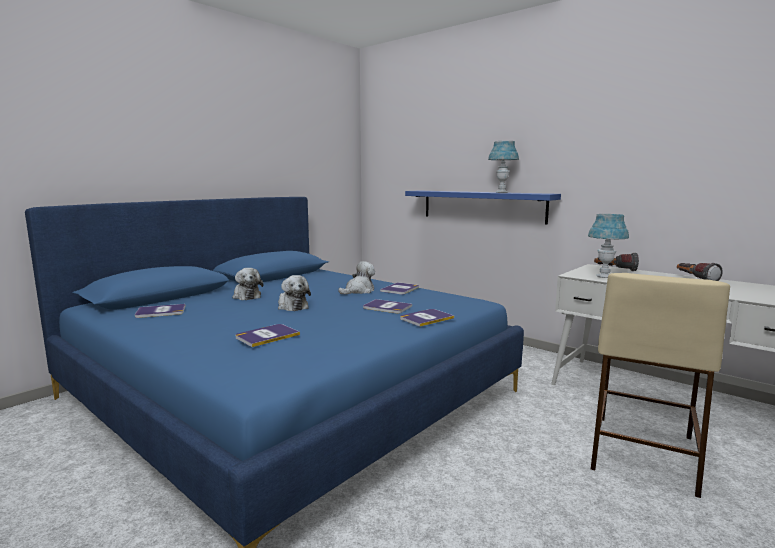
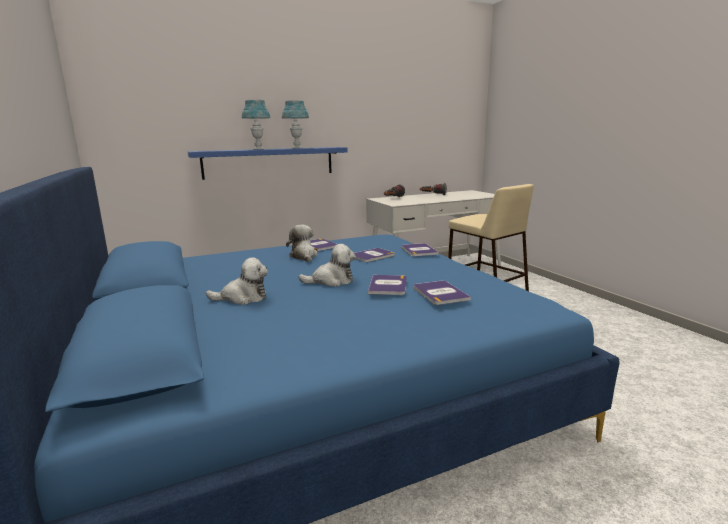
camera: 65 degrees left, 5 degrees up
book [135,304,185,318] -> book moved to [368,275,406,295]
blue table lamp [588,214,629,278] -> blue table lamp moved to [242,100,270,150]

